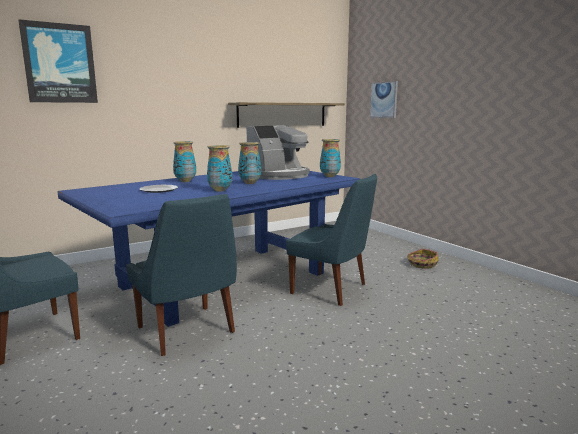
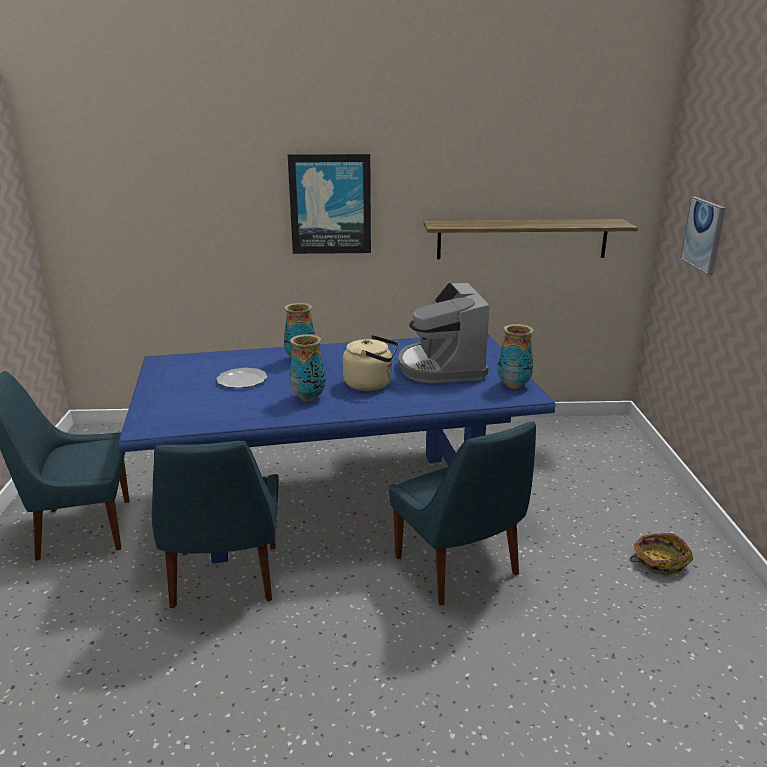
camera: 30 degrees right, 10 degrees up
picture [18,19,98,103] -> picture moved to [288,154,371,254]
vase [238,142,261,184] -> beige kettle [343,335,399,391]
coffee machine [246,125,310,180] -> coffee machine turned 90 degrees clockwise [398,282,489,383]

